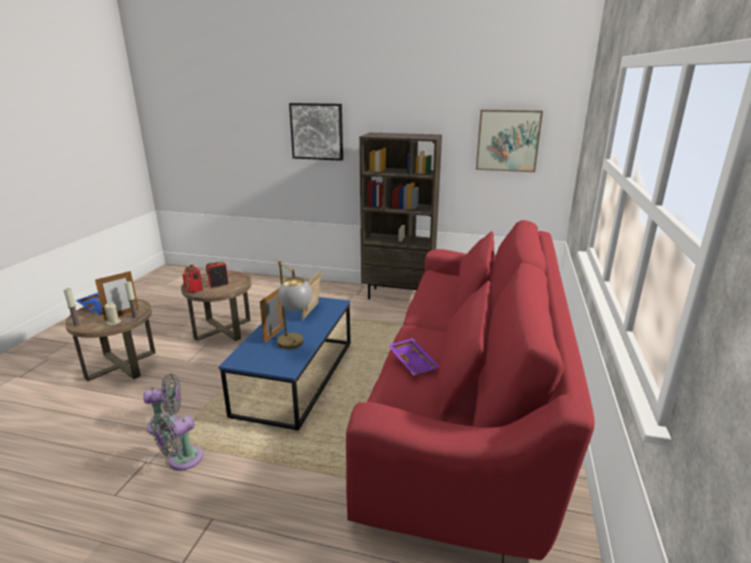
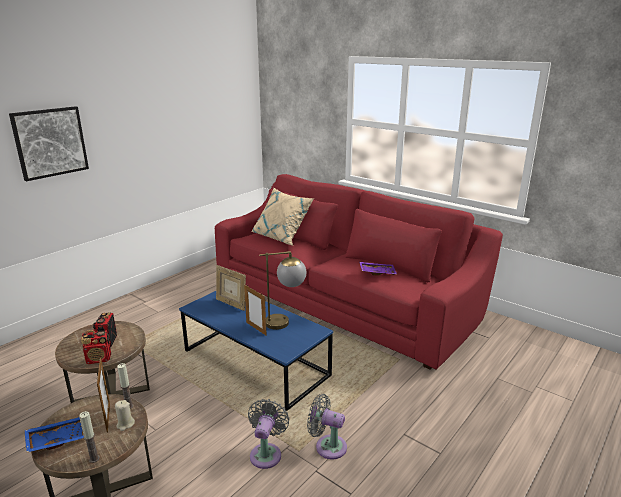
camera: 65 degrees left, 0 degrees up
grey fan [150,413,203,471] -> grey fan turned 135 degrees clockwise [307,394,347,459]
brown bookcase [359,133,442,299] -> none
picture [476,110,543,172] -> none
none -> beige pillow [252,188,314,246]

